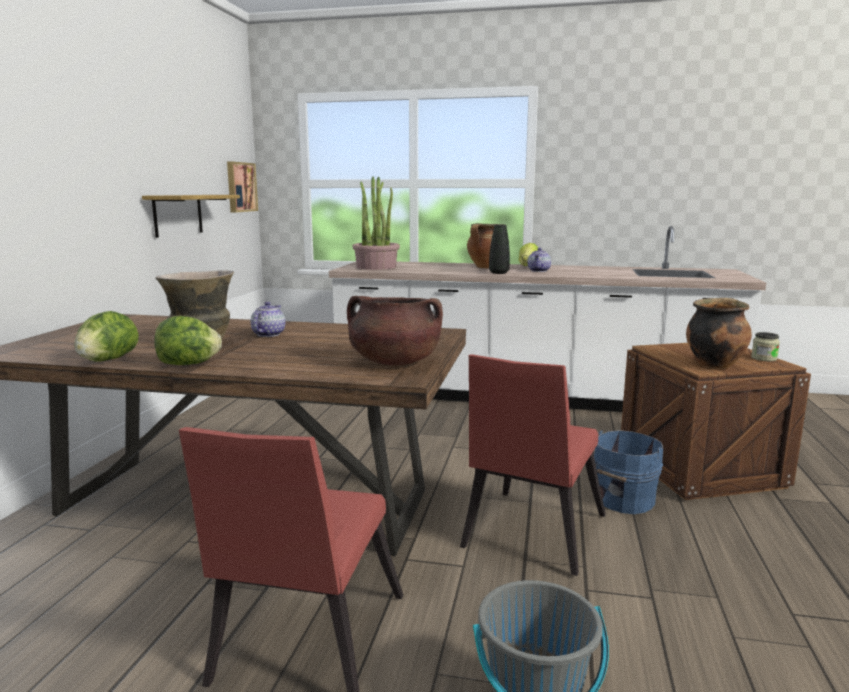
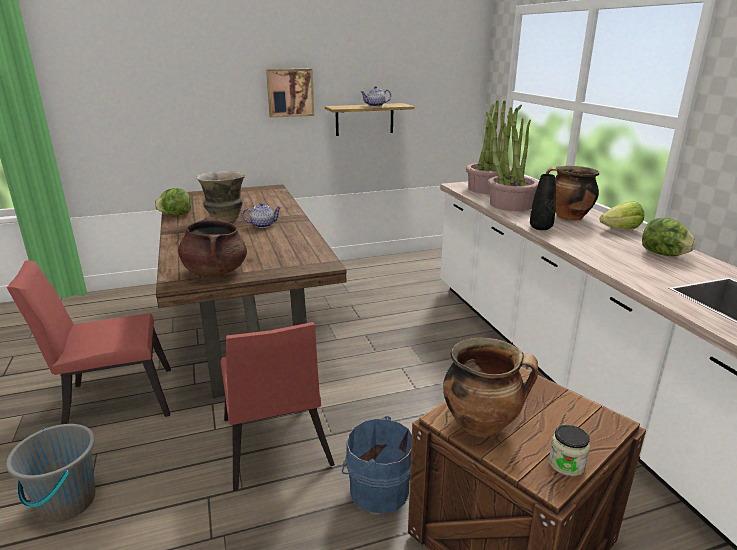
camera: 60 degrees right, 10 degrees up
lettuce [155,316,222,365] -> lettuce moved to [642,217,696,256]
picture [227,162,258,212] -> picture moved to [266,69,314,118]
red chair [460,354,606,576] -> red chair turned 105 degrees counterclockwise [220,322,335,491]
teapot [528,248,551,272] -> teapot moved to [361,86,391,107]
none -> potted plant [486,107,539,211]

